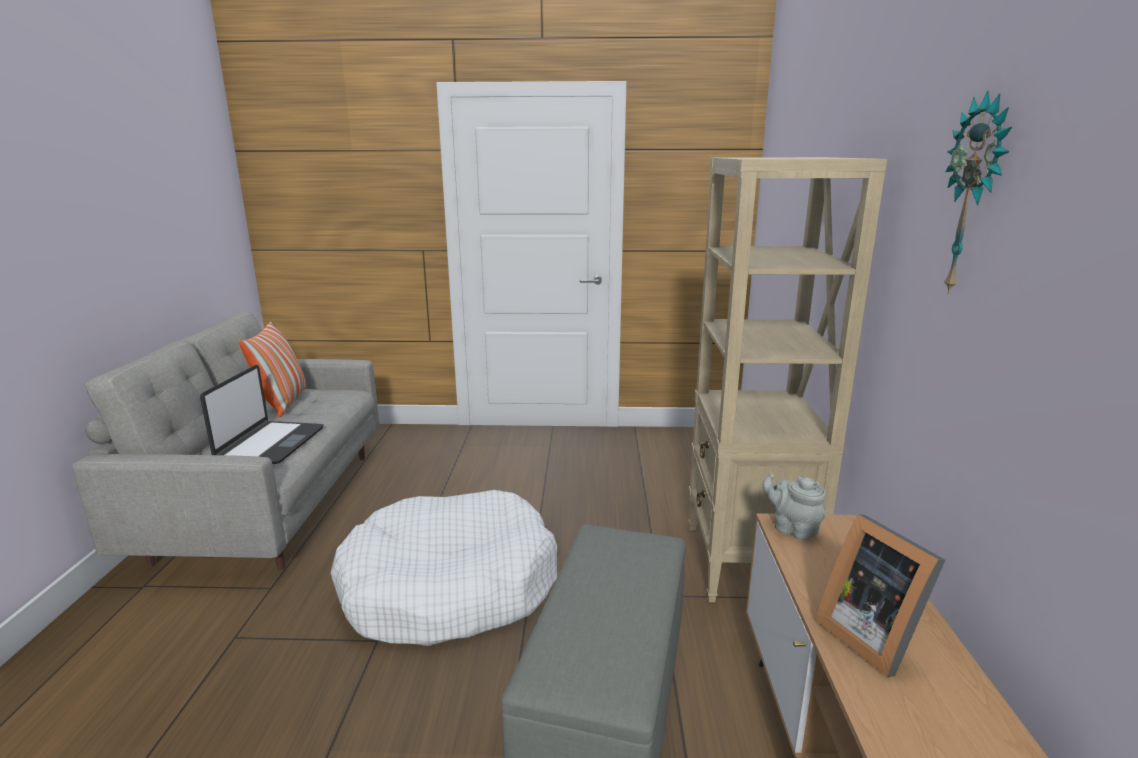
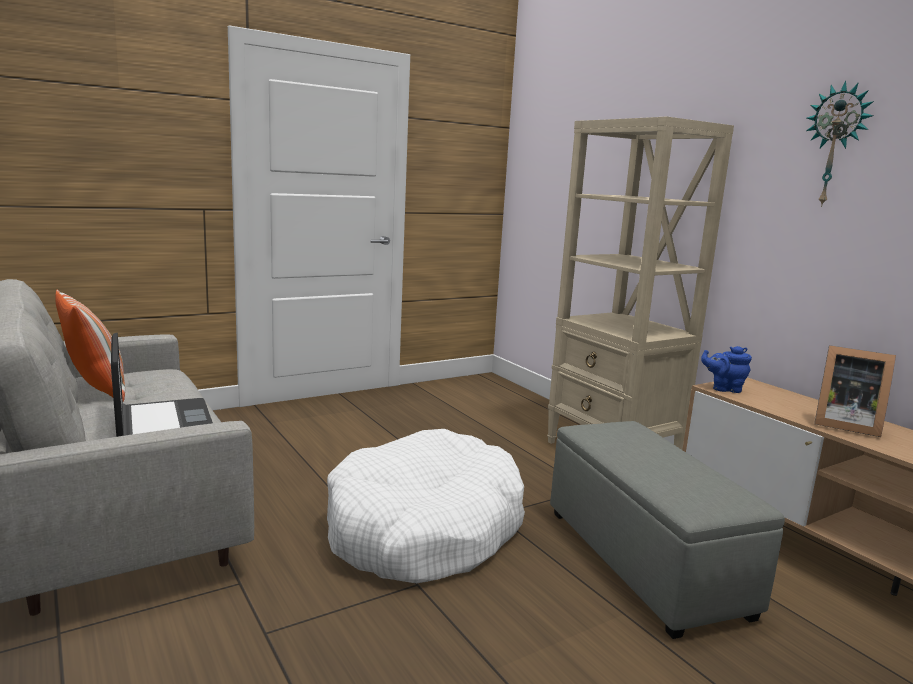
camera: 35 degrees left, 5 degrees down
grey teapot [762,473,826,541] -> blue teapot [701,346,752,393]

